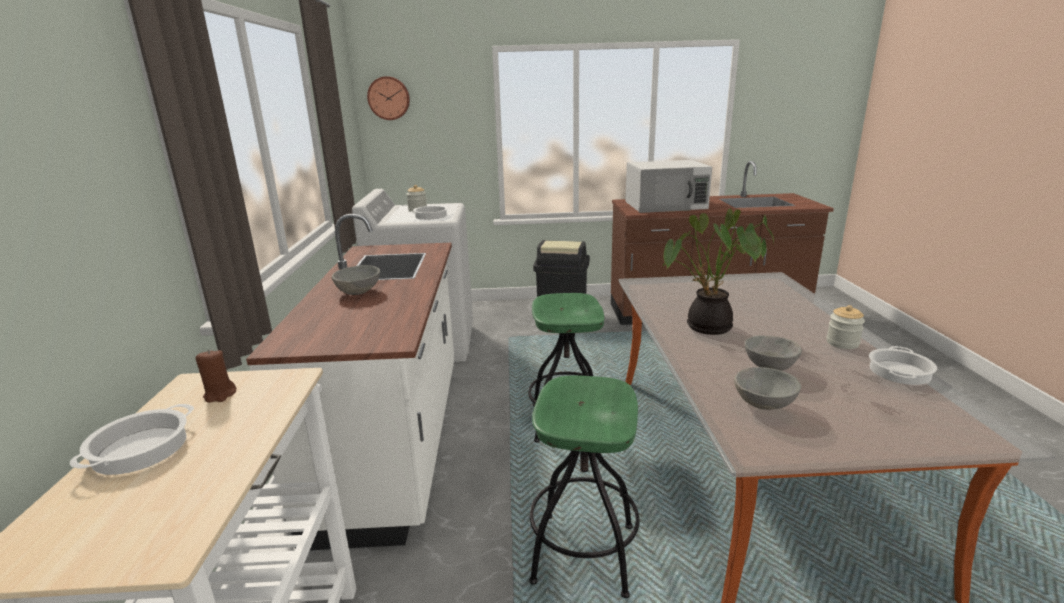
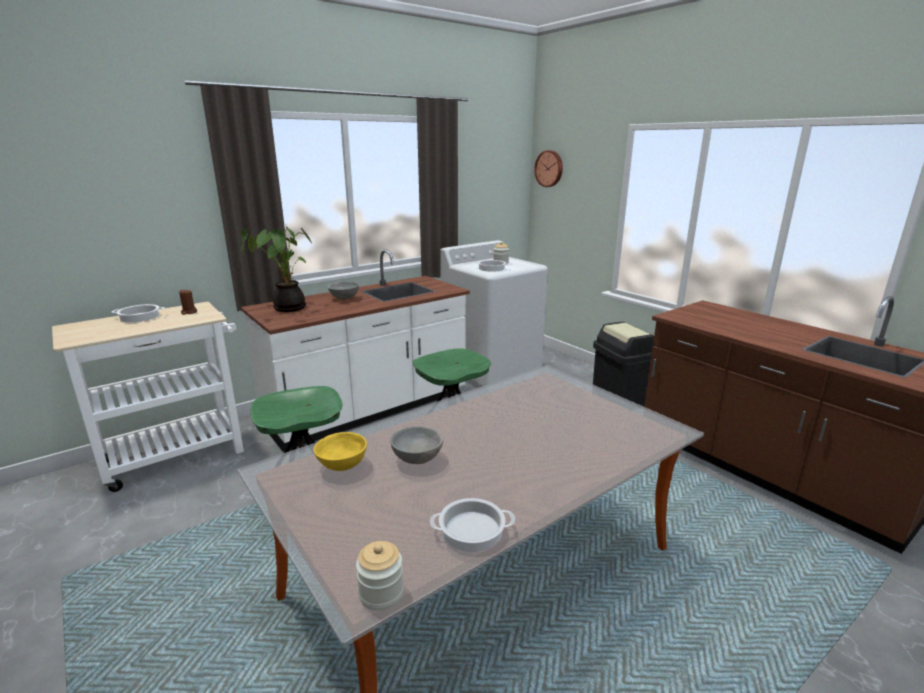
camera: 55 degrees right, 0 degrees up
white microwave [625,160,712,213] -> none
potted plant [663,209,774,335] -> potted plant moved to [241,225,313,312]
grey bowl [734,367,801,410] -> yellow bowl [313,432,367,471]
jar [826,305,865,349] -> jar moved to [356,541,404,611]

